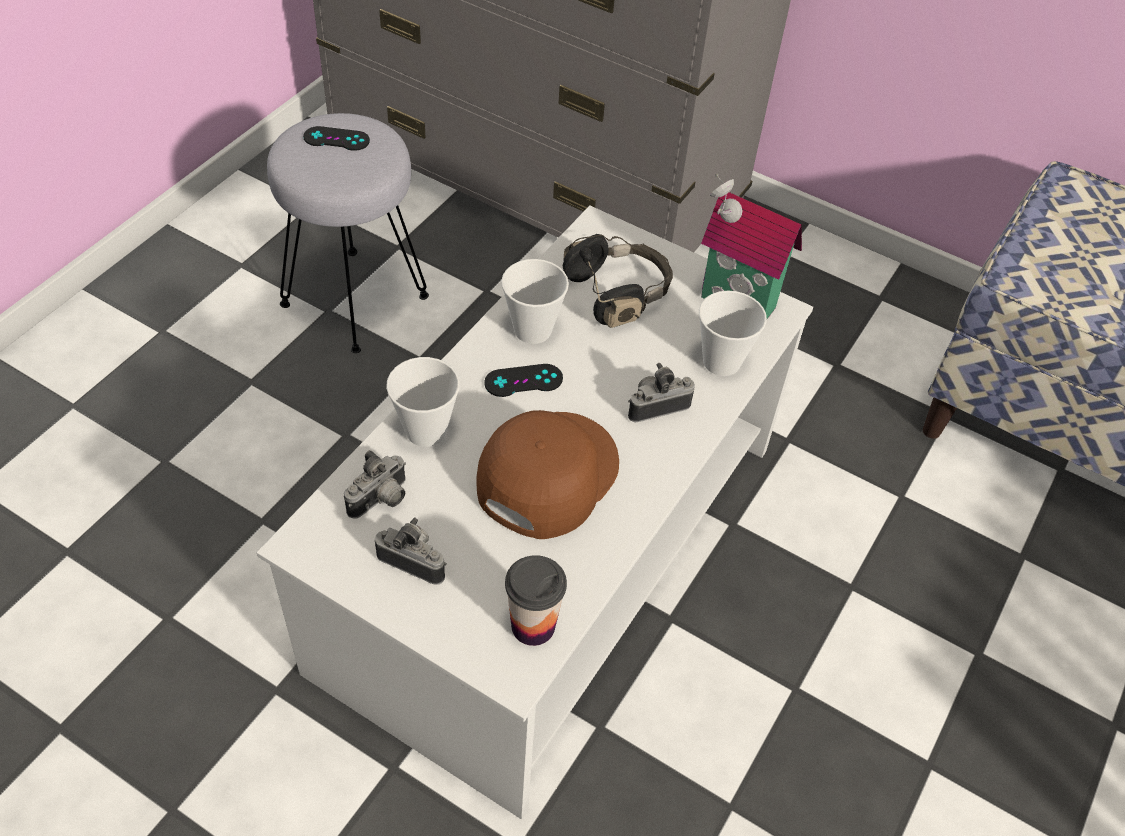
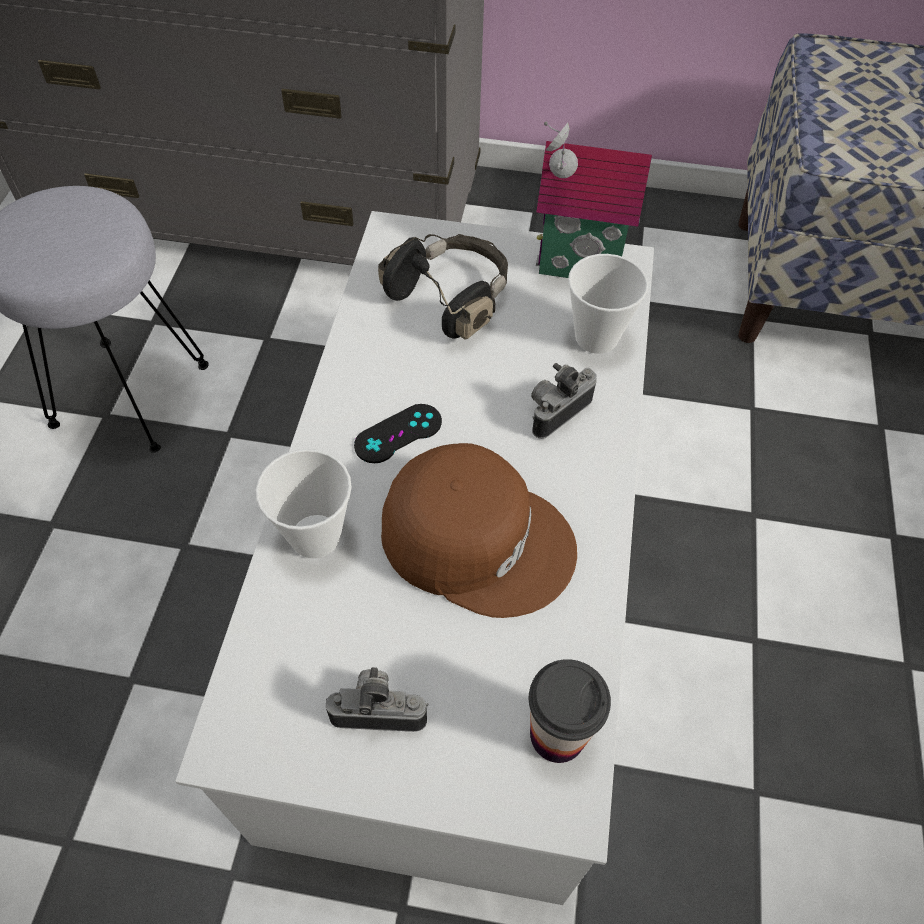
camera: 20 degrees left, 5 degrees up
black game controller [303,126,370,151] -> none
camera [344,450,406,519] -> none
brown cap [476,410,619,539] -> brown cap turned 105 degrees clockwise [381,443,577,618]
cup [501,259,569,344] -> none

